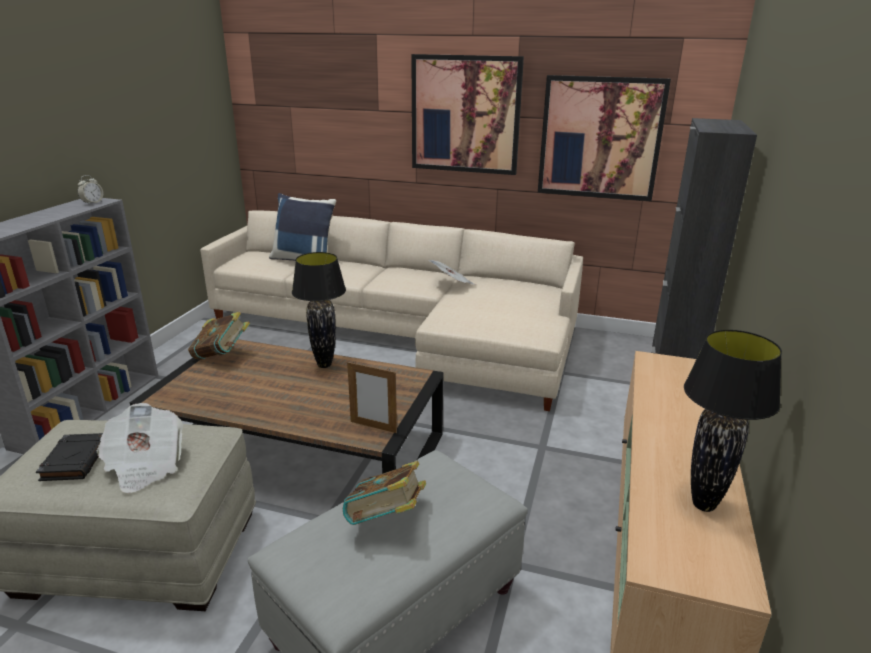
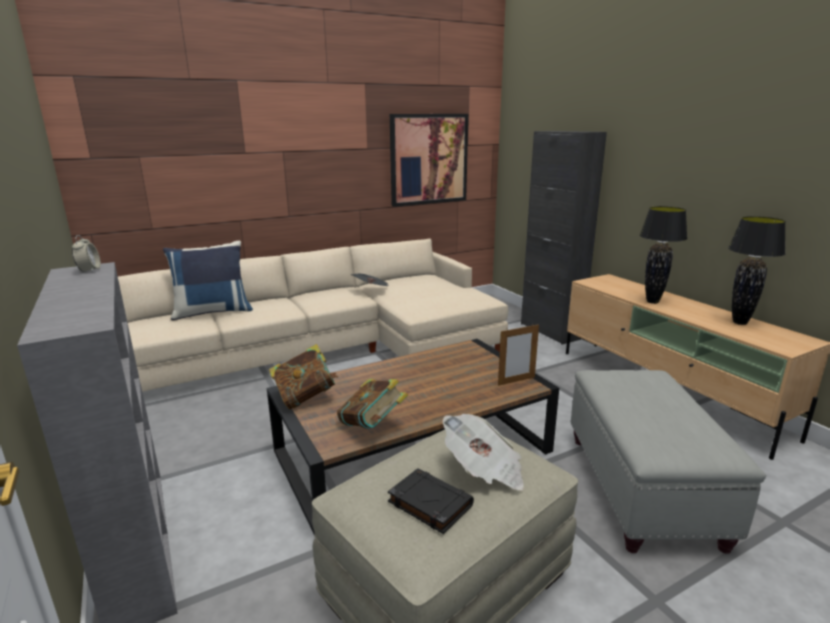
camera: 45 degrees left, 5 degrees down
black table lamp [292,252,346,368] -> black table lamp moved to [640,206,687,304]
book [343,461,426,525] -> book moved to [337,379,408,429]
picture [411,54,524,175] -> none

